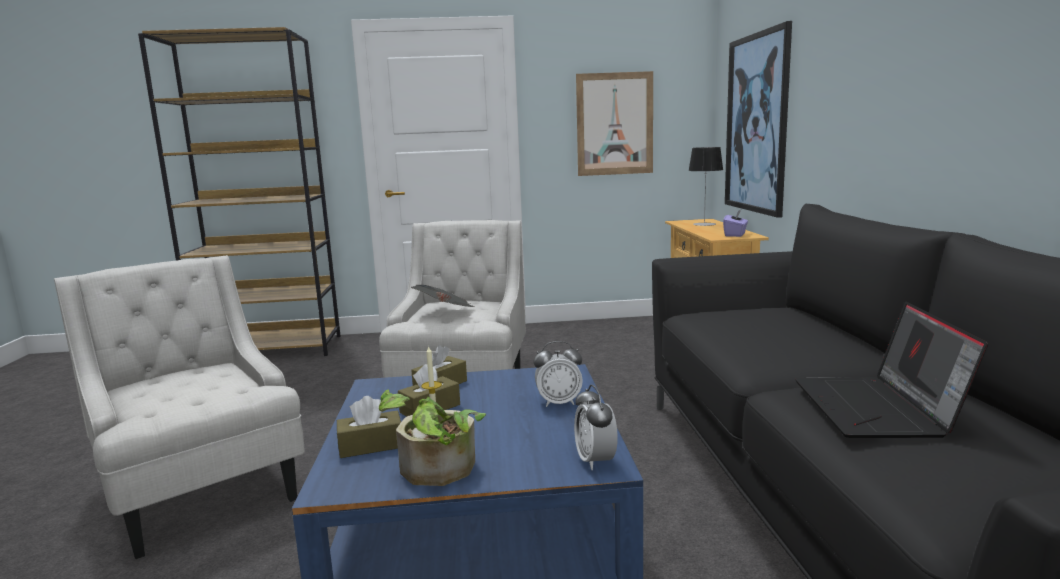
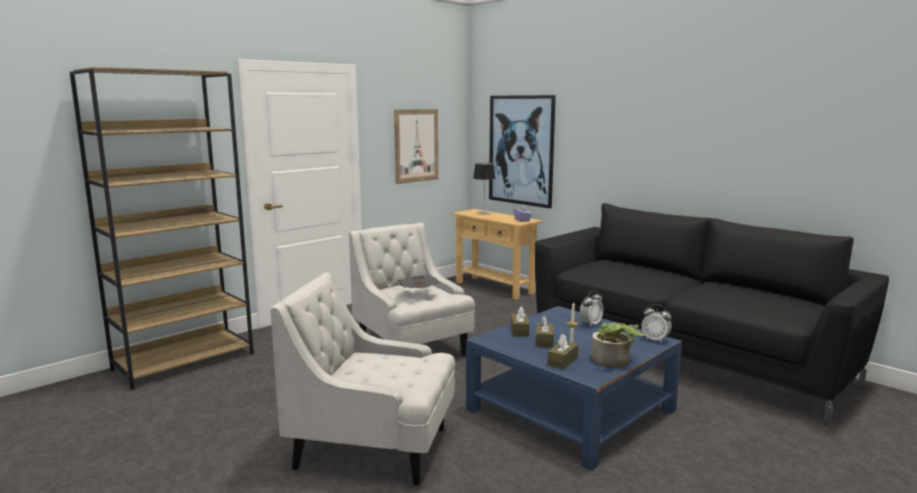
camera: 40 degrees left, 0 degrees up
laptop [795,301,988,438] -> none

